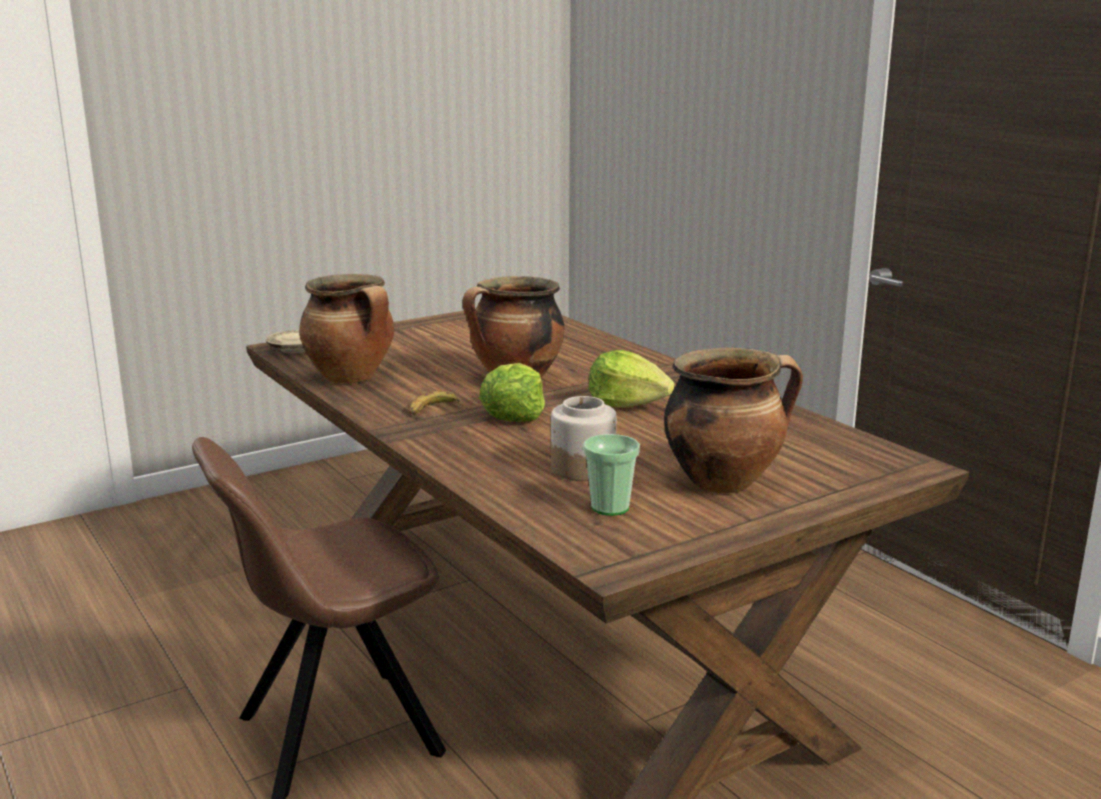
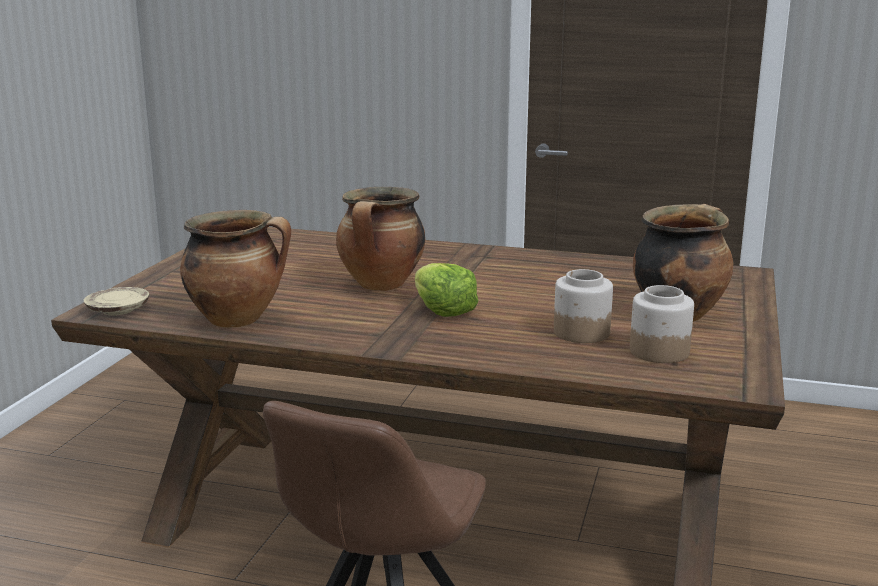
camera: 40 degrees left, 0 degrees up
banana [410,391,460,415] -> none
cup [583,434,640,516] -> jar [630,285,694,363]
lettuce [589,350,675,408] -> none

